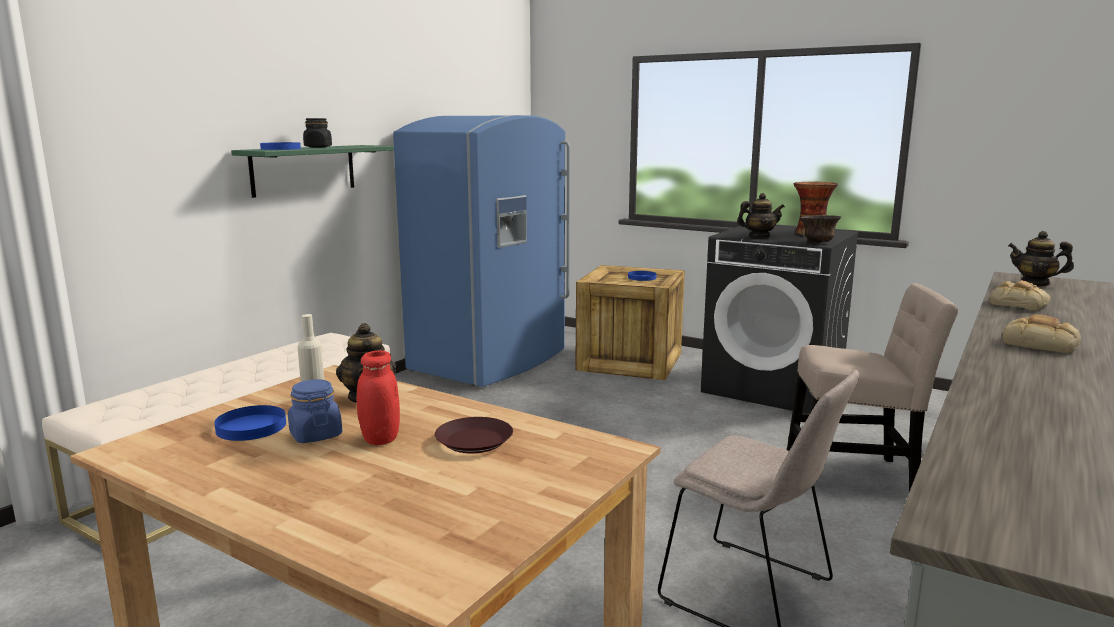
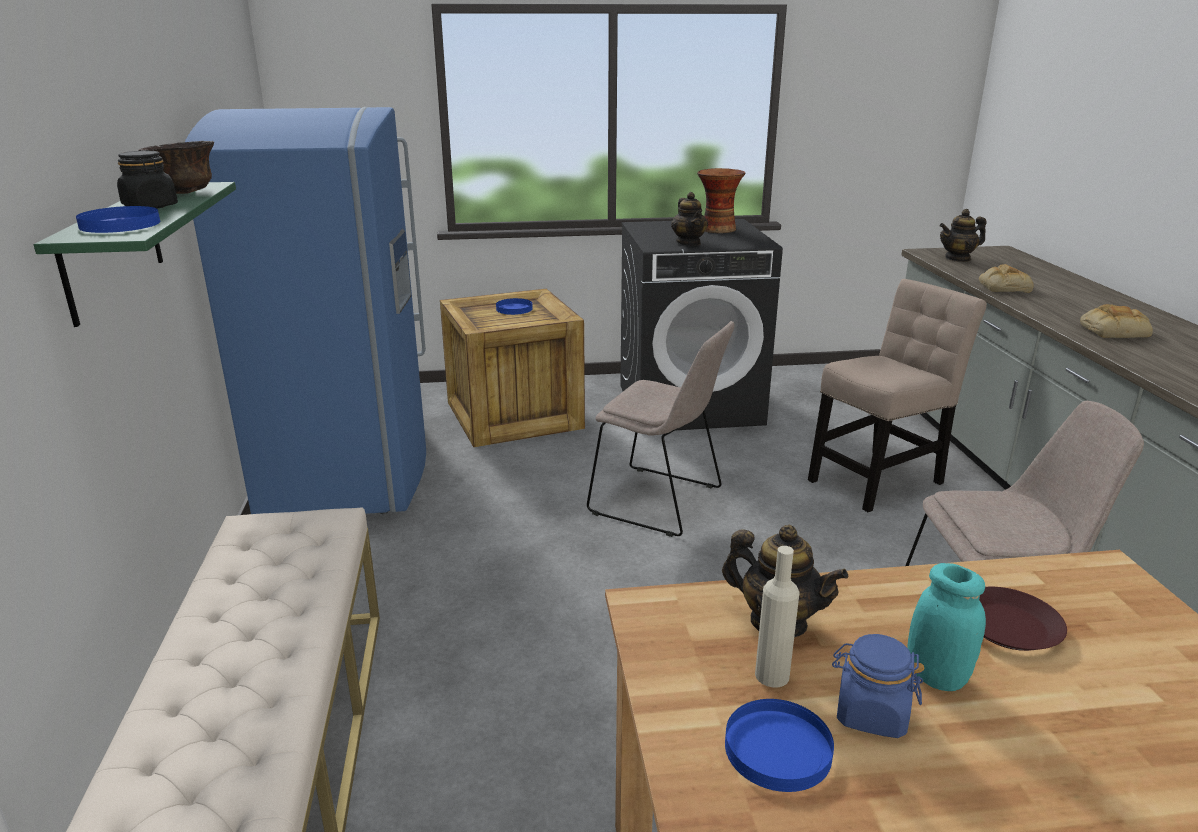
camera: 40 degrees left, 10 degrees up
red jar [357,350,400,445] -> turquoise jar [907,563,986,691]
teapot [737,193,785,237] -> teapot turned 120 degrees clockwise [671,192,708,246]
brown bowl [800,215,841,243] -> brown bowl moved to [139,141,214,194]
none -> beige chair [587,321,735,537]

